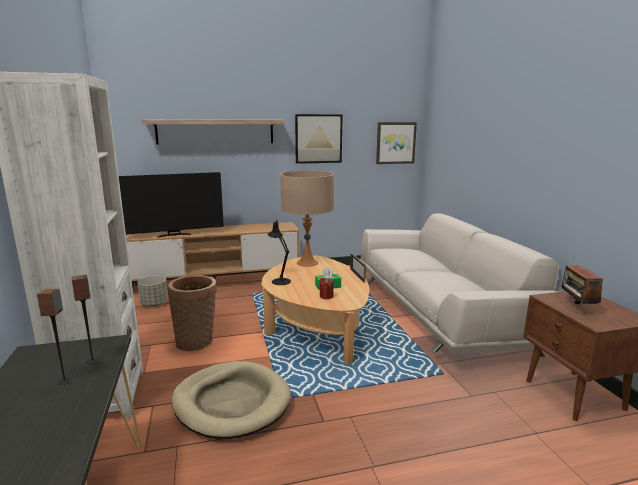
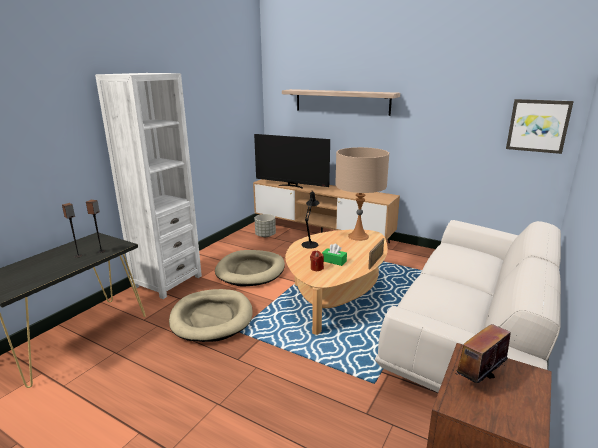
camera: 45 degrees right, 5 degrees up
basket [168,275,217,351] -> beige dog bed [215,250,285,287]
picture [295,114,342,164] -> none

